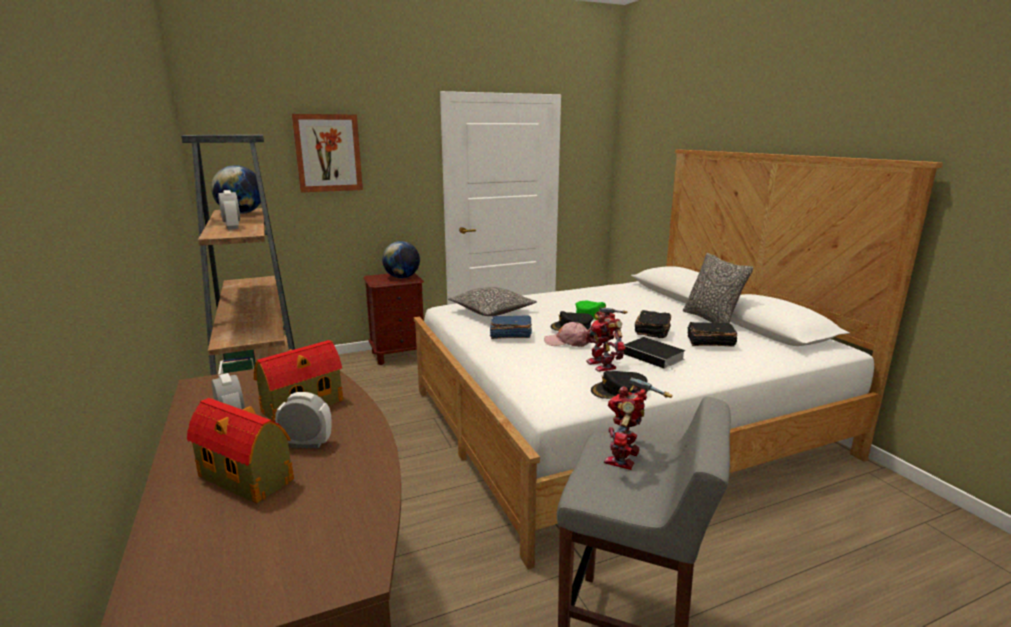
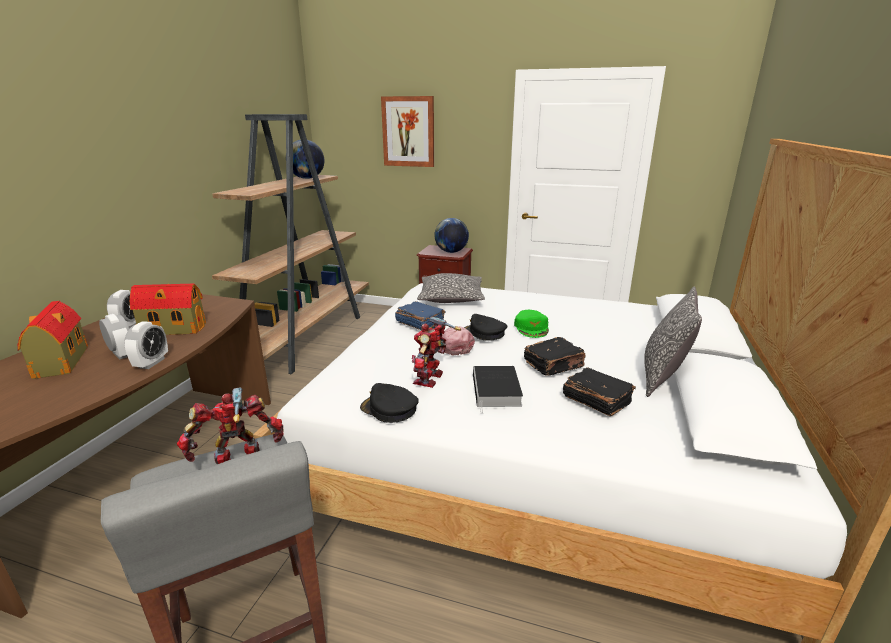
camera: 40 degrees right, 5 degrees up
alarm clock [218,190,240,230] -> alarm clock moved to [124,322,168,369]

